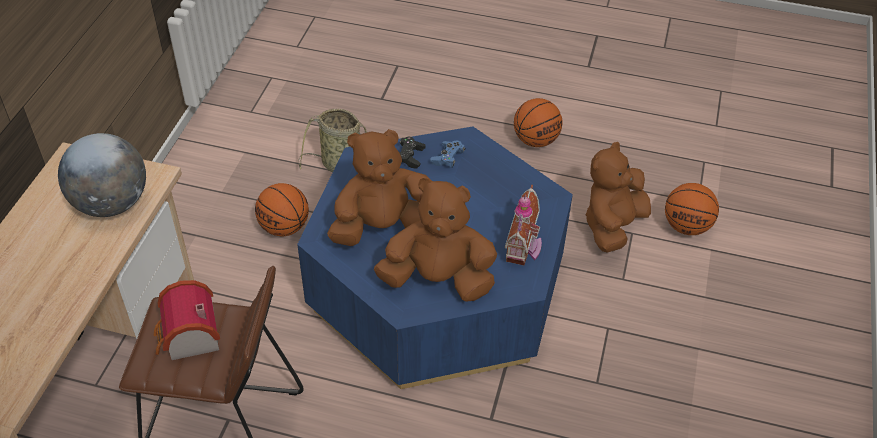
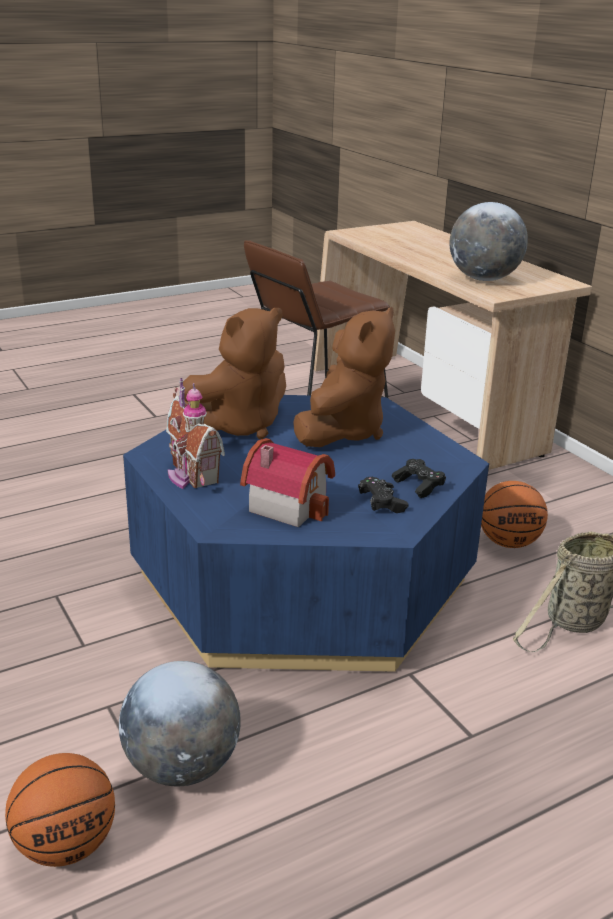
camera: 135 degrees right, 20 degrees down
toy house [154,280,220,360] -> toy house moved to [240,438,335,527]
blue game controller [430,140,465,168] -> black game controller [358,477,409,513]
basketball [514,98,563,147] -> none
brown plush toy [586,142,651,253] -> globe [119,661,241,787]

